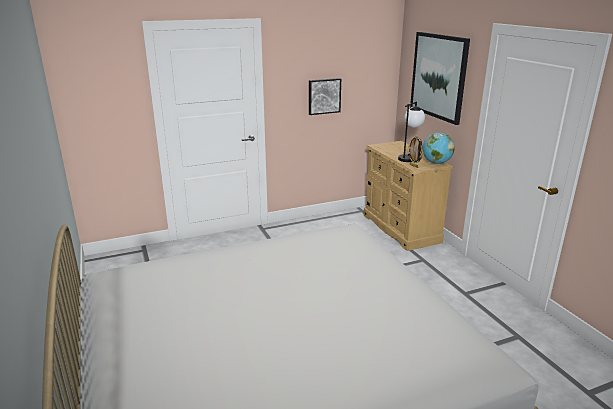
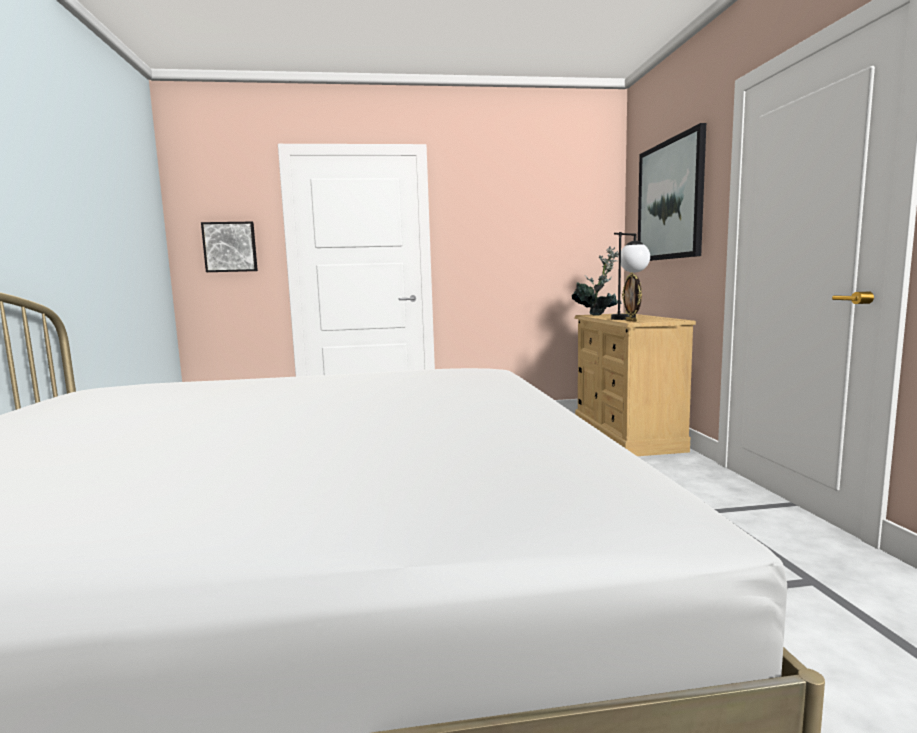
camera: 15 degrees right, 15 degrees down
picture [309,78,341,115] -> picture moved to [201,222,258,272]
globe [423,132,455,164] -> none
none -> potted plant [572,246,621,316]

